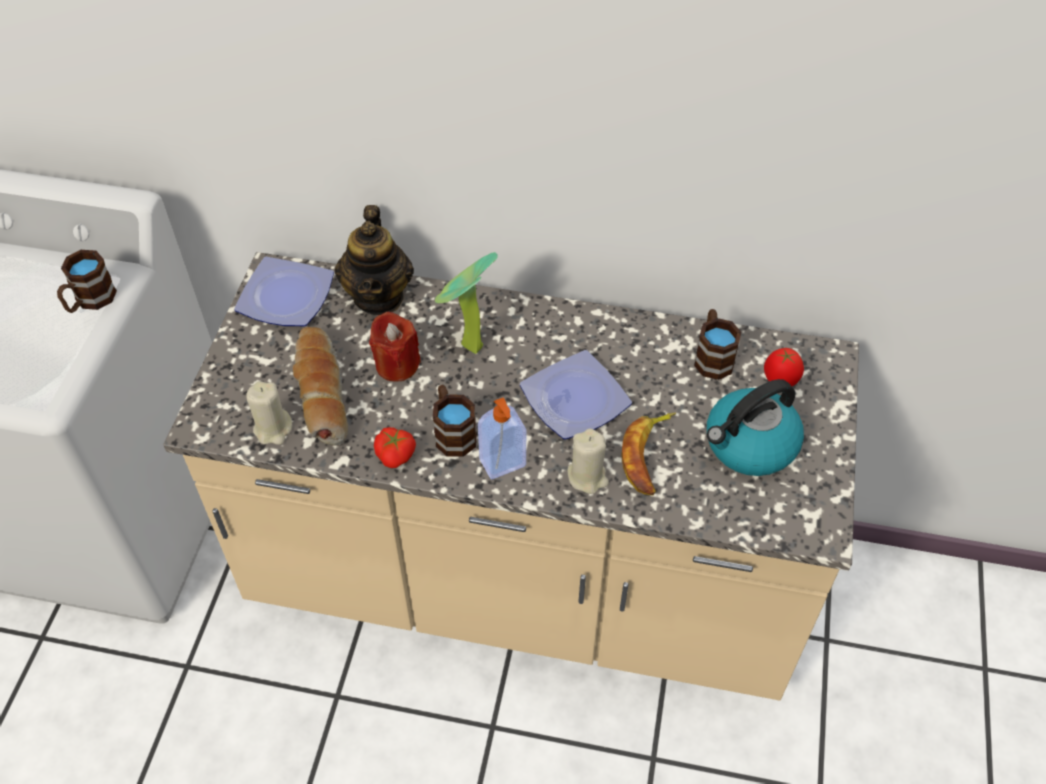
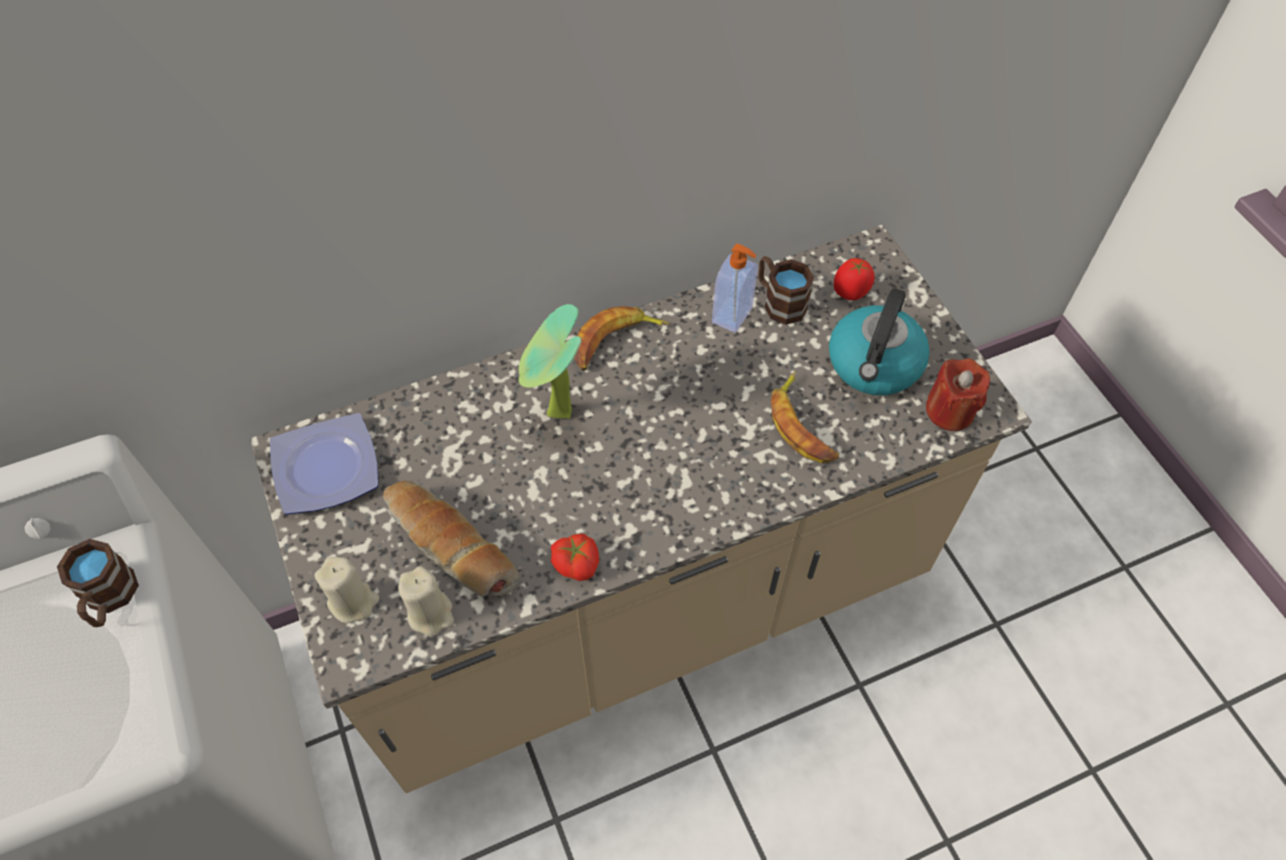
camera: 35 degrees left, 5 degrees up
teapot [335,205,414,315] -> none
red candle [369,311,421,382] -> red candle moved to [926,359,990,431]
brown mug [433,385,477,457] -> none
soap dispenser [478,397,526,479] -> soap dispenser moved to [712,244,758,333]
plate [520,350,632,439] -> none
beige candle [567,428,609,494] -> beige candle moved to [315,557,380,623]
none -> banana [574,306,670,371]

